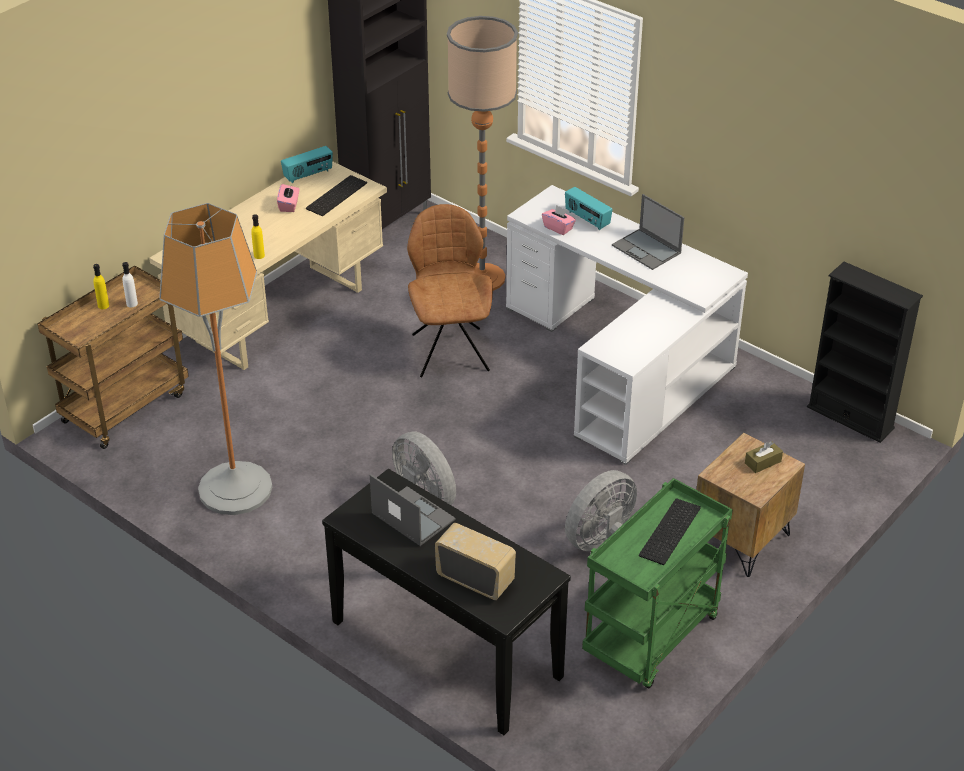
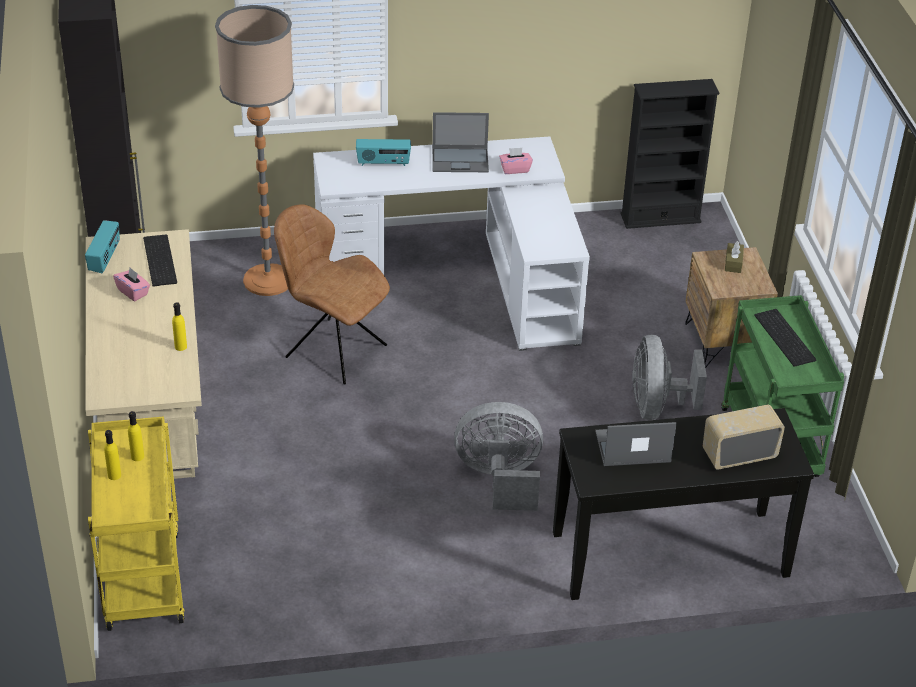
camera: 50 degrees left, 0 degrees up
brown cart [37,265,189,449] -> yellow cart [88,416,184,631]
white bottle [122,262,138,307] -> yellow bottle [128,411,144,461]
floor lamp [159,203,272,515] -> none
pink tissue box [542,205,576,235] -> pink tissue box moved to [499,148,533,174]

